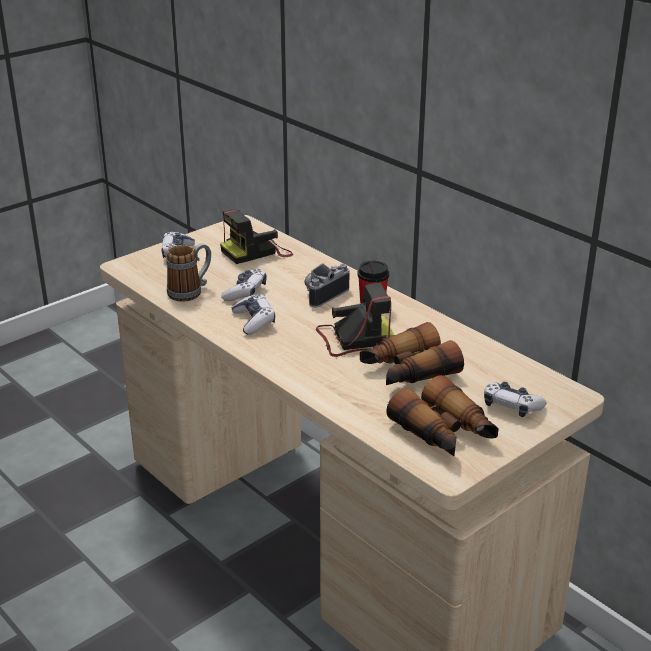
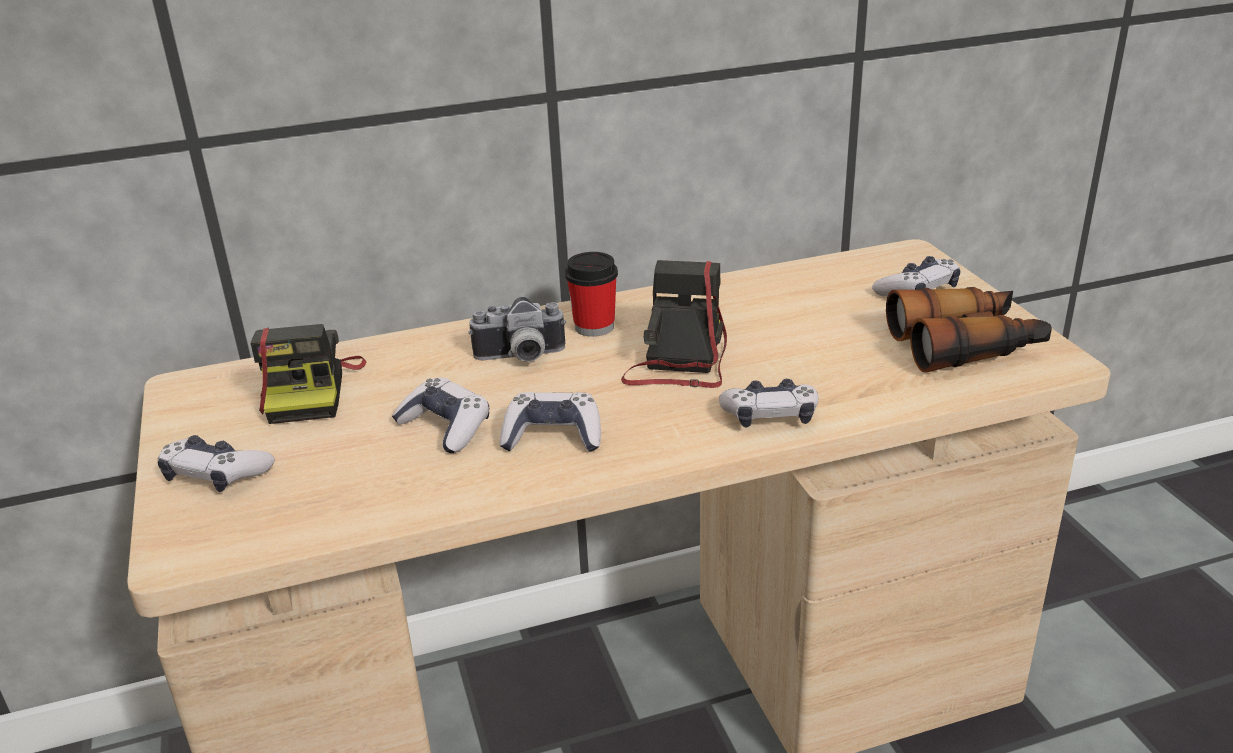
camera: 65 degrees left, 0 degrees up
mug [167,243,211,302] -> none
camera [305,263,349,307] -> camera turned 75 degrees counterclockwise [468,297,566,362]
binoculars [360,322,464,385] -> none
none -> game controller [719,379,819,427]

